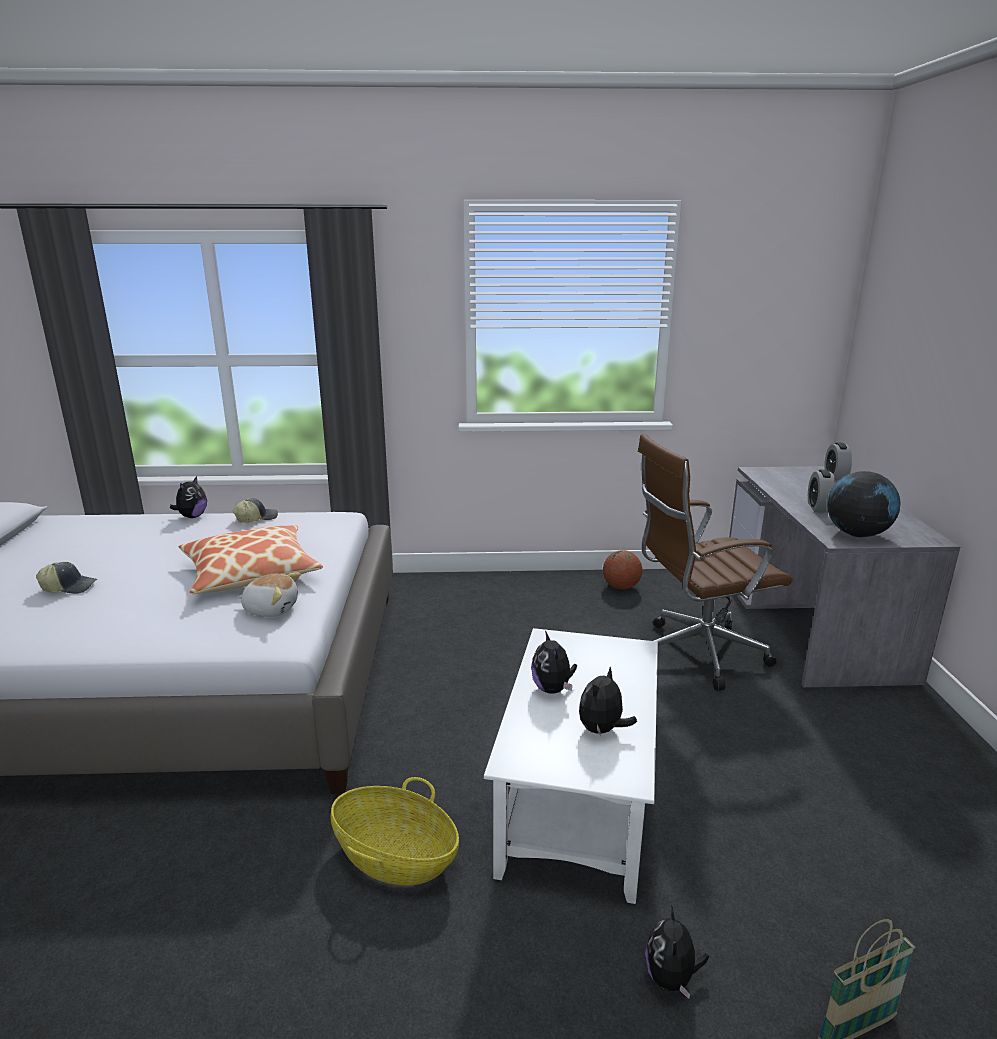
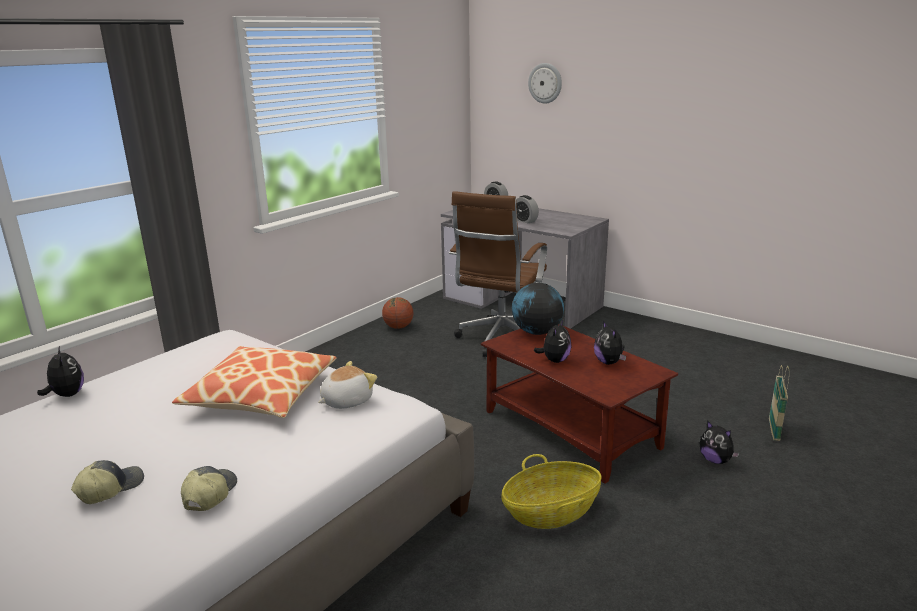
camera: 50 degrees left, 0 degrees up
cap [232,498,278,523] -> cap moved to [181,466,237,511]
white coffee table [484,628,658,904] -> brown coffee table [481,324,678,484]
plush toy [531,631,577,694] -> plush toy turned 90 degrees counterclockwise [534,320,572,363]
globe [827,471,901,537] -> globe moved to [512,283,564,335]
none -> wall clock [528,63,562,104]

